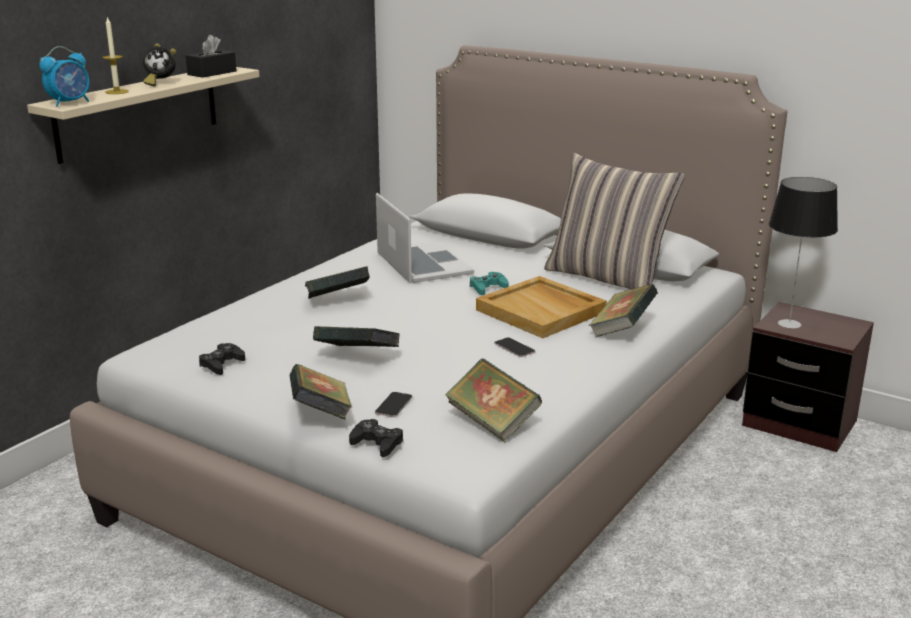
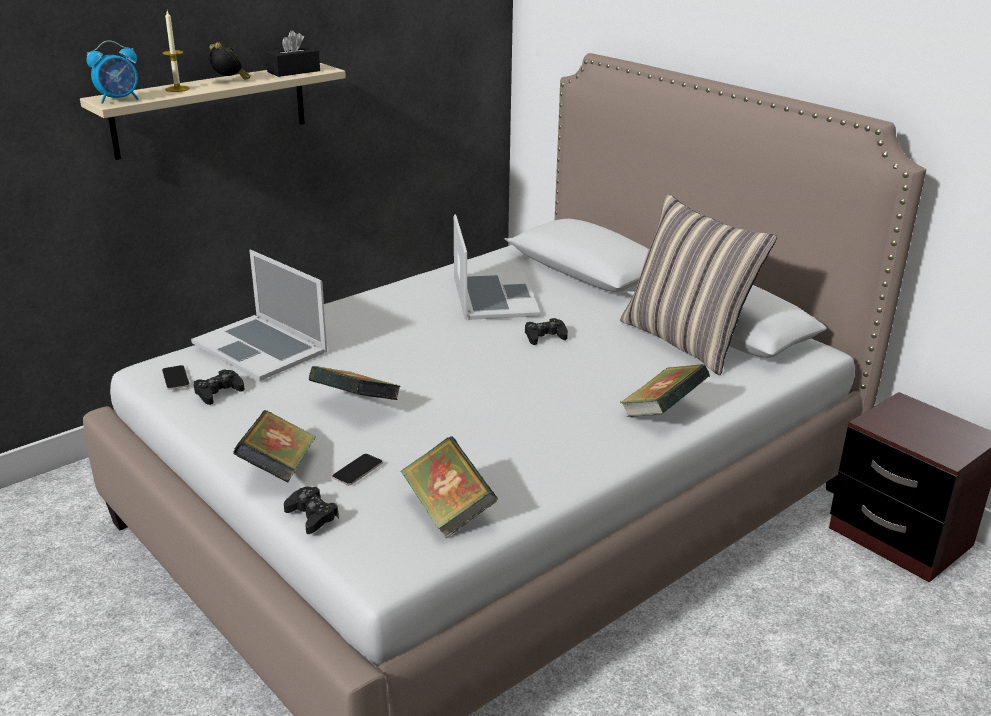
camera: 15 degrees right, 5 degrees up
alarm clock [143,43,176,87] -> alarm clock turned 150 degrees counterclockwise [209,42,251,80]
book [305,266,370,299] -> none
turquoise game controller [470,272,509,295] -> black game controller [525,318,568,345]
beige tray [476,276,607,338] -> none
phone [494,337,535,357] -> phone moved to [162,365,190,390]
table lamp [769,177,838,328] -> none
none -> laptop [191,250,327,381]

